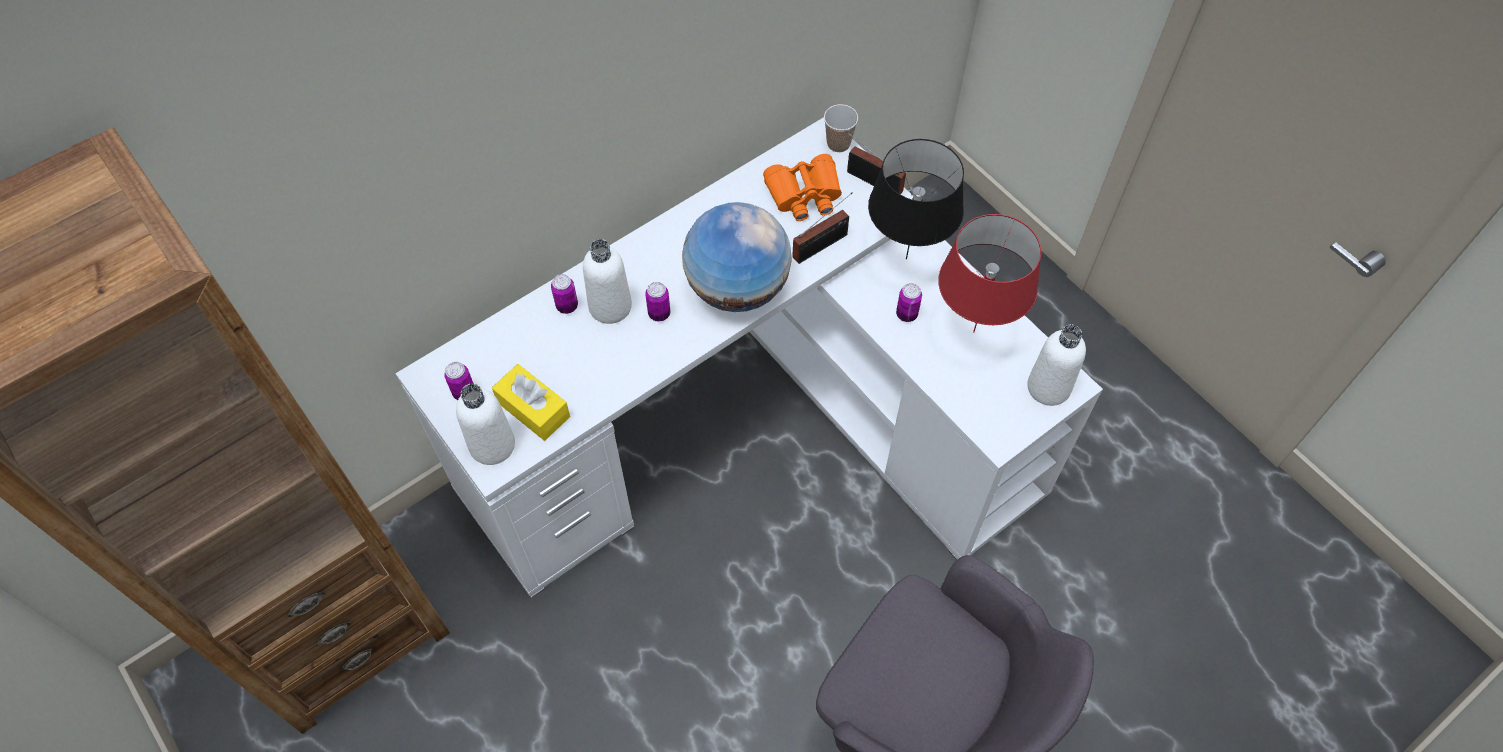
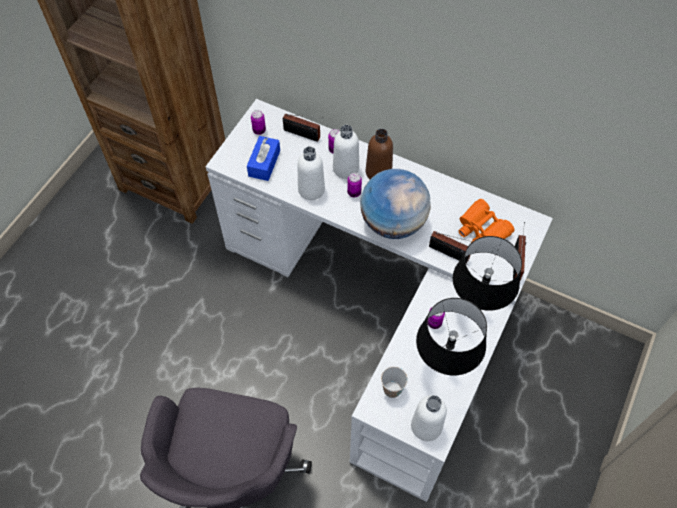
camera: 65 degrees right, 0 degrees up
white bottle [456,383,515,465] -> white bottle moved to [297,146,325,200]
yellow tissue box [492,364,570,441] -> blue tissue box [247,136,280,181]
cup [824,104,858,152] -> cup moved to [381,366,408,398]
red table lamp [938,214,1041,333] -> black table lamp [416,298,487,375]
none -> radio [283,114,323,142]
none -> brown bottle [366,129,393,179]

